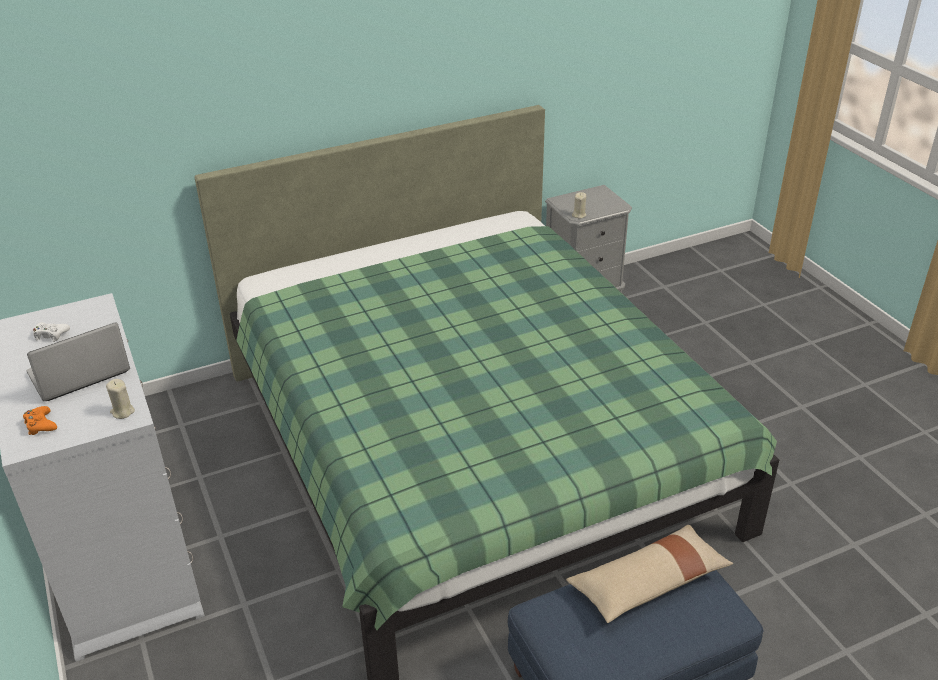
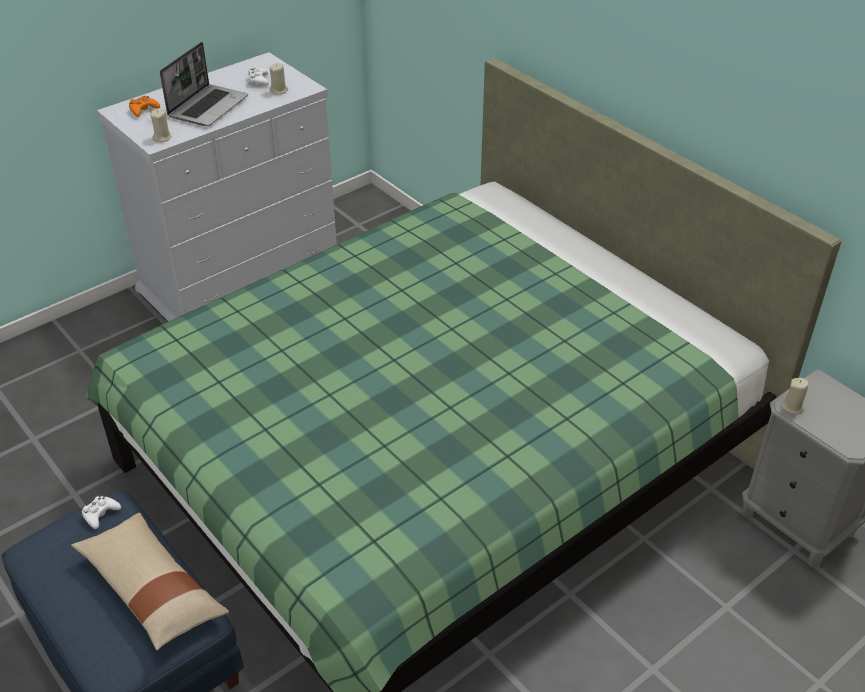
camera: 75 degrees right, 5 degrees up
laptop [27,323,130,401] -> laptop turned 75 degrees clockwise [160,42,248,126]
none -> white game controller [82,495,121,529]
none -> beige candle [269,63,288,95]

